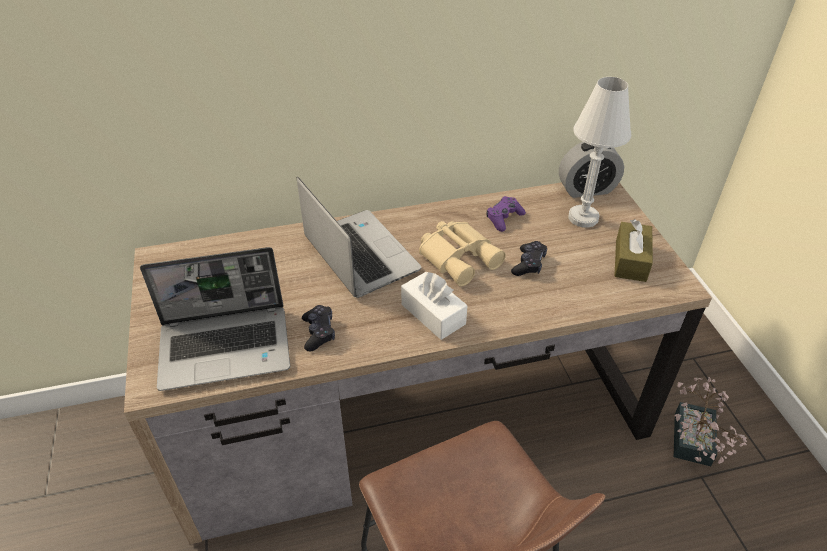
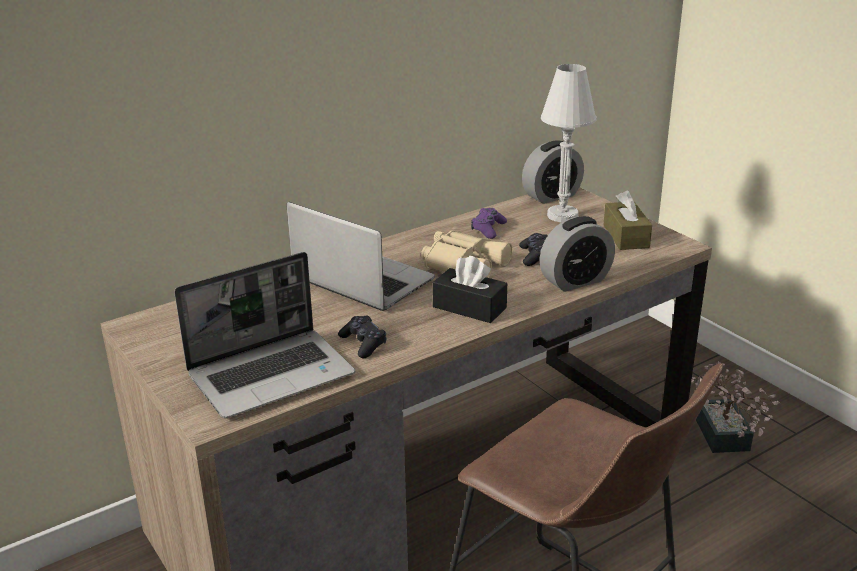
camera: 20 degrees left, 15 degrees down
white tissue box [401,271,468,340] -> black tissue box [432,256,507,323]
none -> alarm clock [539,216,615,292]

